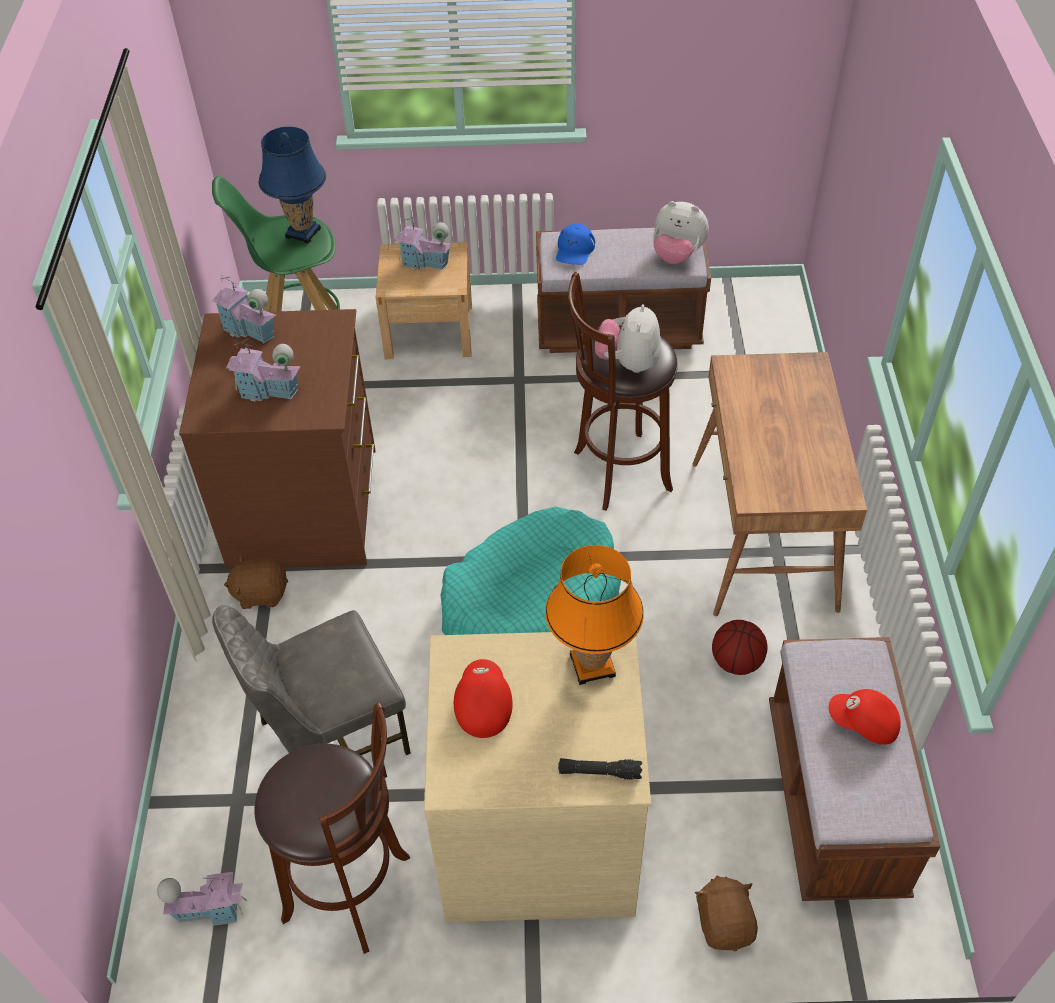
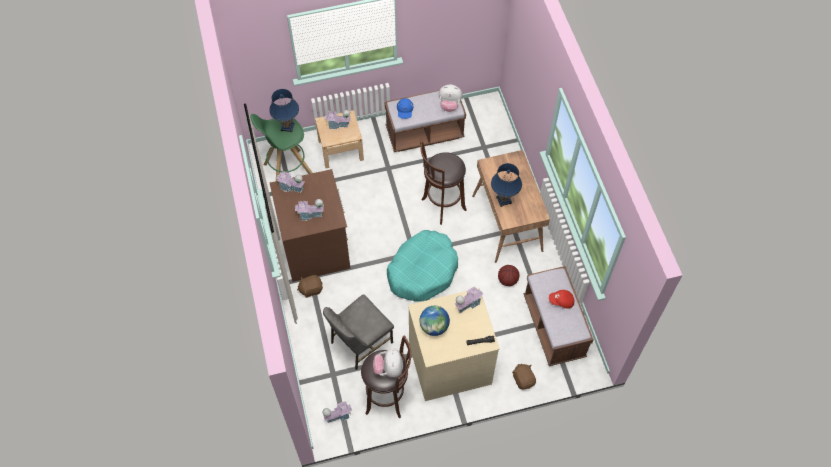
camera: 15 degrees left, 10 degrees up
red cap [454,659,513,738] -> globe [420,306,450,336]
orange table lamp [545,545,644,685] -> toy house [454,286,483,313]
plush toy [595,304,661,373] -> plush toy moved to [373,348,403,378]
none -> blue table lamp [491,163,522,207]

